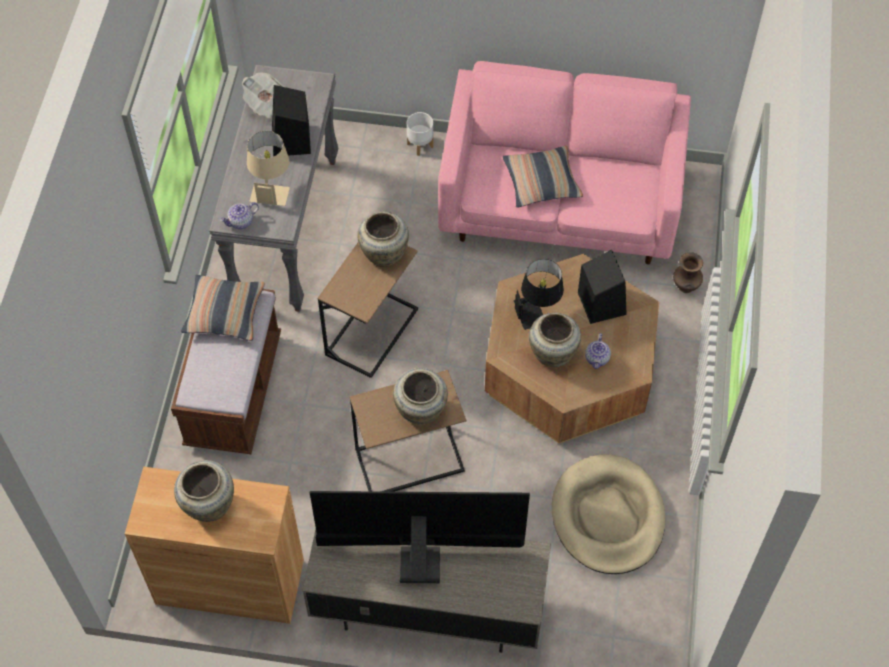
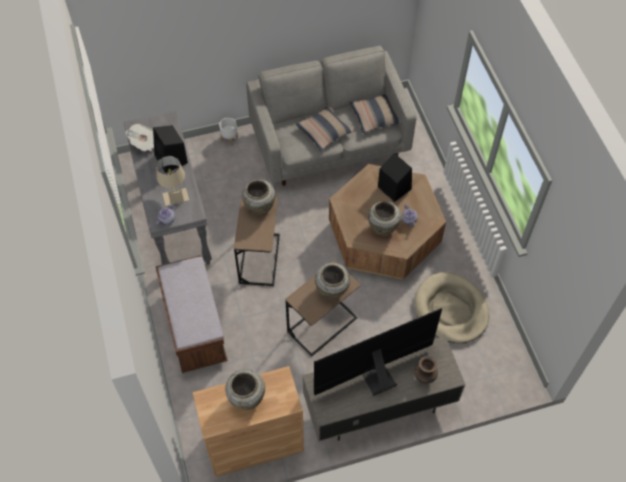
camera: 25 degrees left, 0 degrees up
pillow [181,275,265,341] -> pillow moved to [349,93,401,133]
pink sofa [438,61,691,264] -> grey sofa [246,46,417,186]
black table lamp [514,259,564,330] -> none
brown vase [673,252,703,293] -> brown vase moved to [415,356,438,384]

